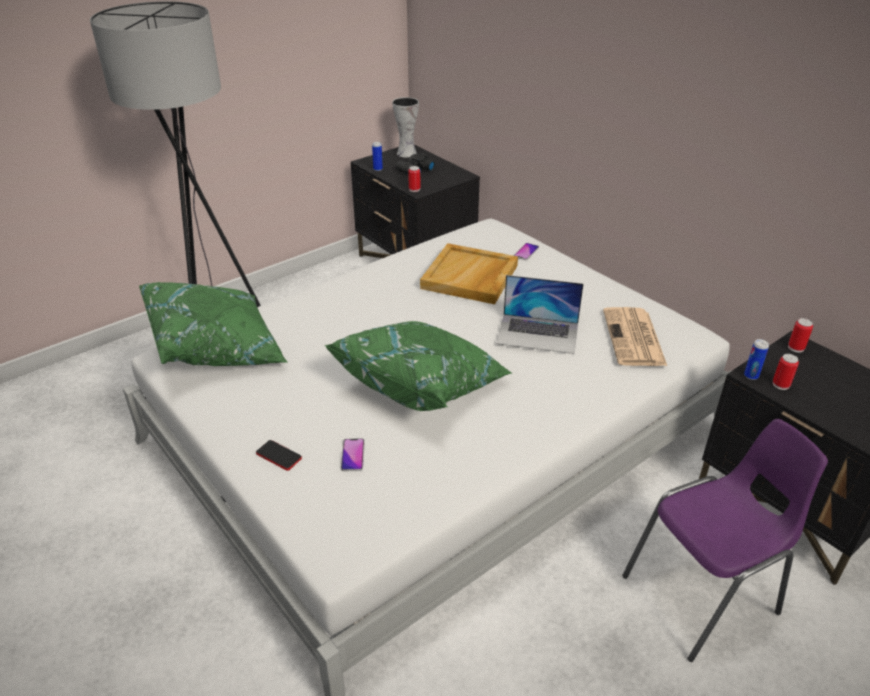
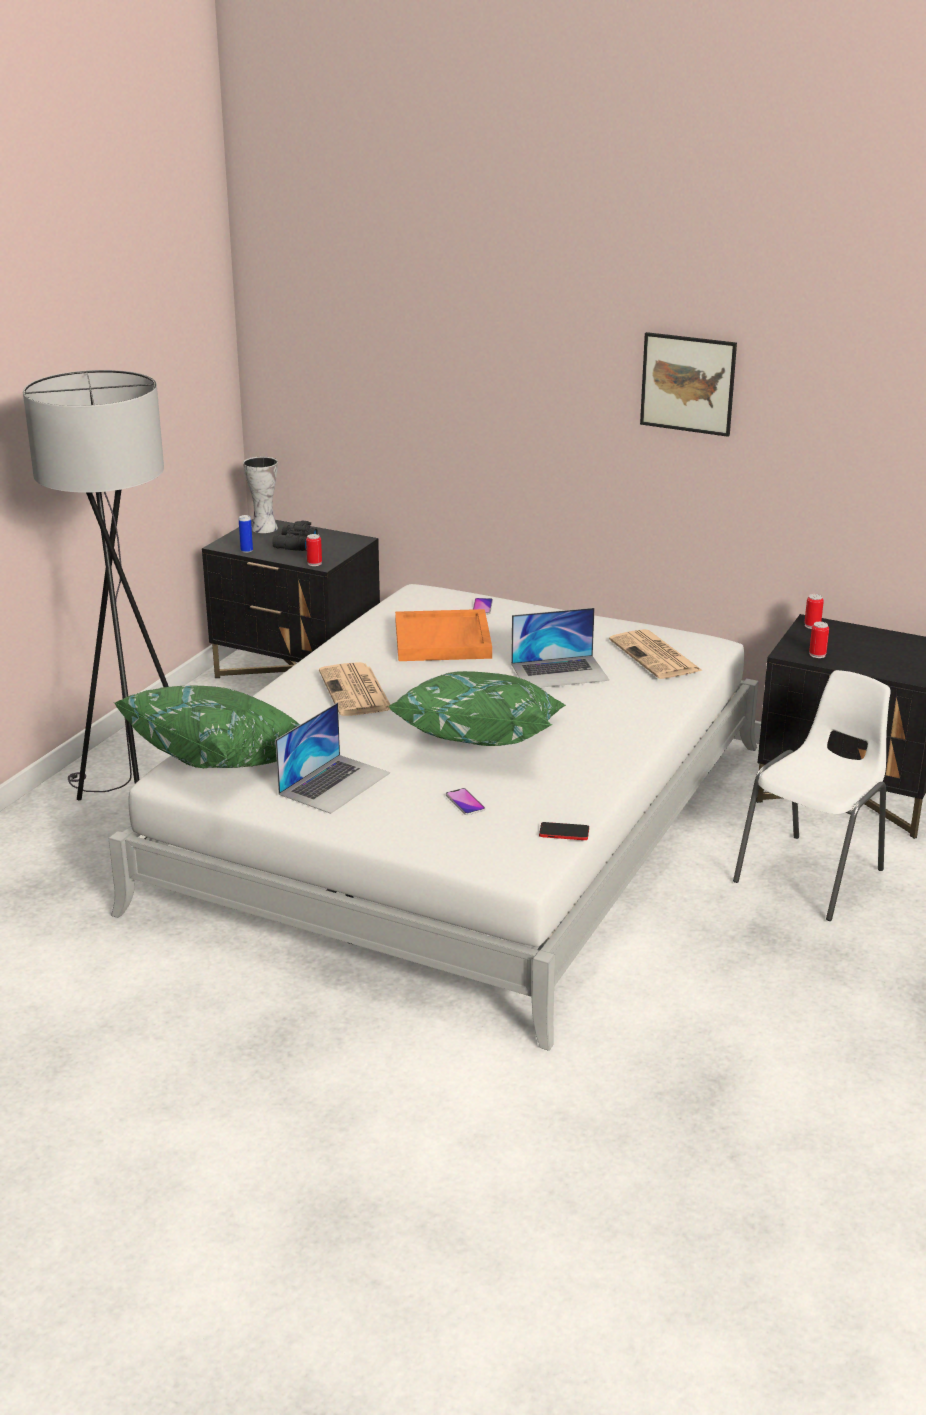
camera: 25 degrees left, 10 degrees down
phone [256,440,302,471] -> phone moved to [539,822,589,840]
beige tray [420,243,518,304] -> orange tray [395,609,492,661]
purple chair [622,419,828,662] -> white chair [733,670,891,921]
can [744,339,769,380] -> none
none -> laptop [275,703,390,814]
none -> newspaper [319,662,391,716]
none -> picture [640,332,737,437]

